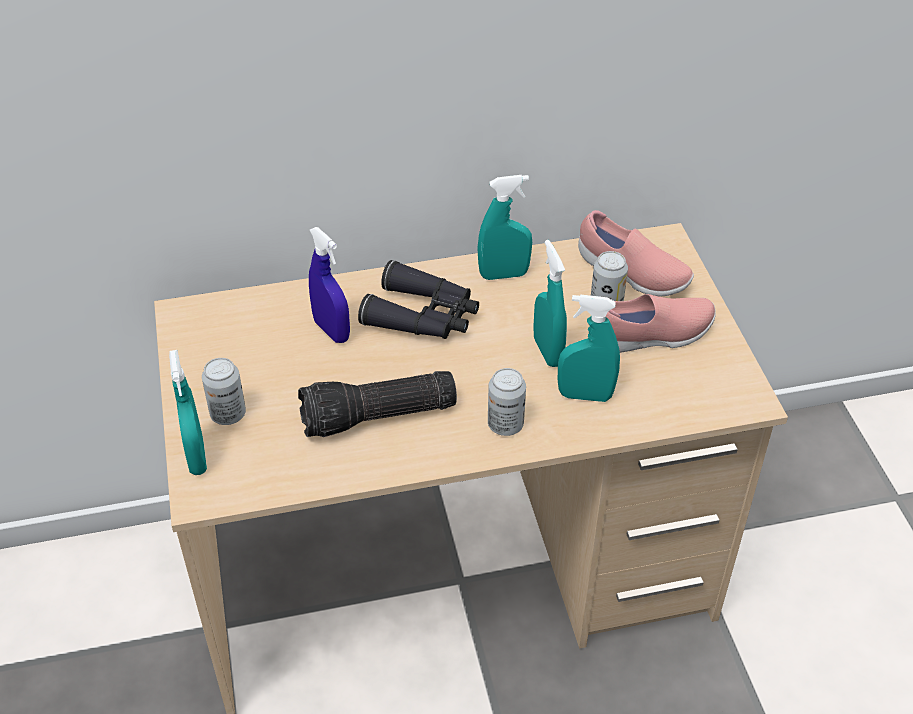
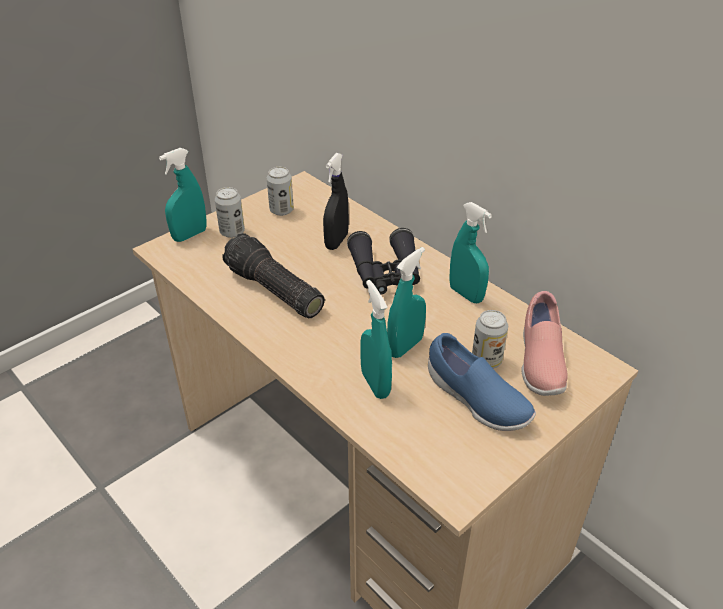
camera: 60 degrees right, 5 degrees down
blue spray bottle [309,227,350,343] -> black spray bottle [323,153,349,250]
can [488,368,526,436] -> can moved to [267,167,294,216]
pink shoe [606,294,716,353] -> blue shoe [428,333,536,431]

